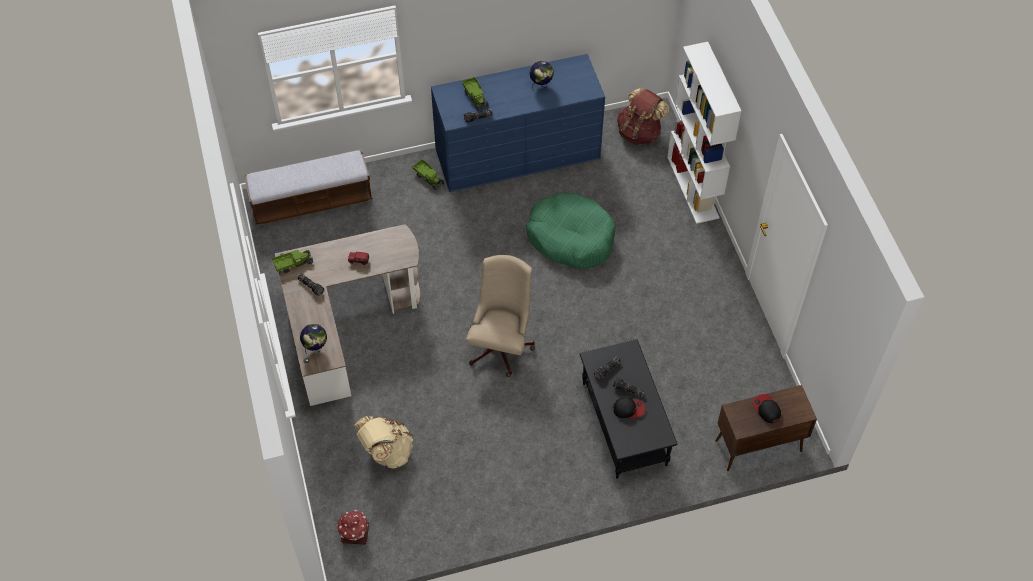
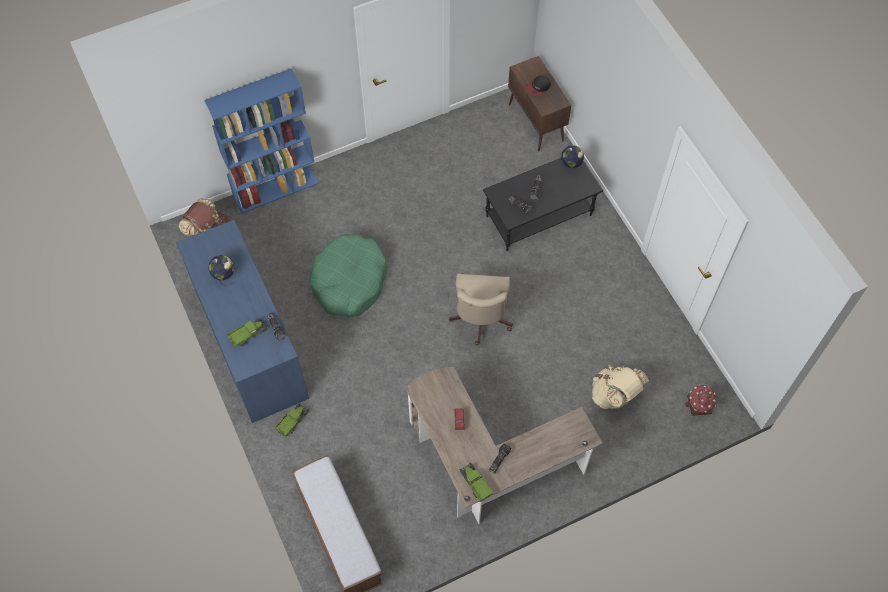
camera: 100 degrees left, 5 degrees up
globe [300,324,327,352] -> globe moved to [561,145,584,175]
beige office chair [466,255,535,377] -> beige office chair turned 90 degrees counterclockwise [449,274,513,346]
cap [613,397,645,418] -> none
white bookcase [667,42,741,224] -> blue bookcase [204,68,318,214]

